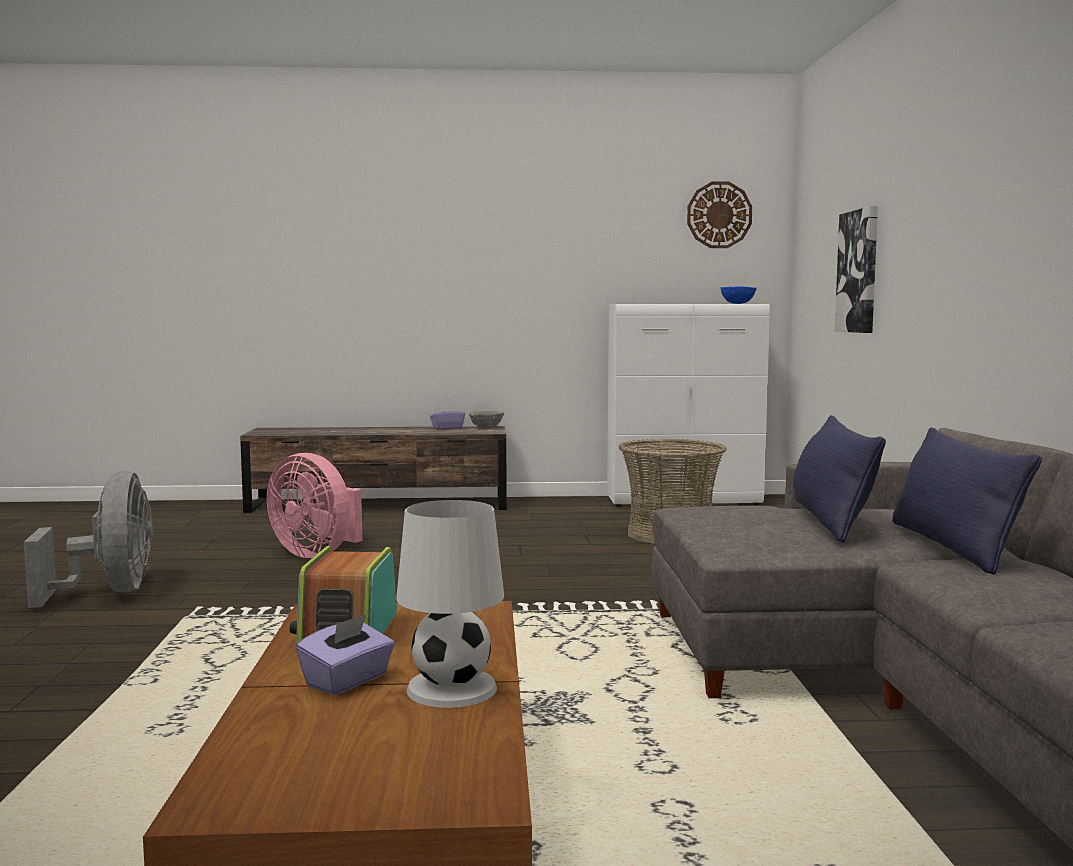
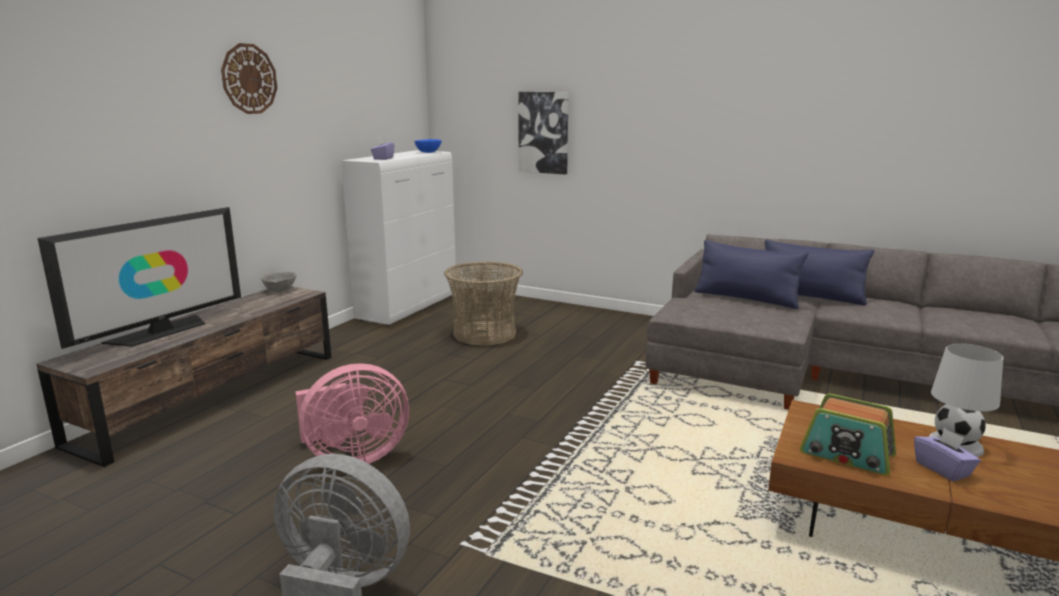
camera: 60 degrees left, 10 degrees up
purple tissue box [430,404,465,430] -> purple tissue box moved to [371,137,394,160]
wall clock [687,181,752,248] -> wall clock moved to [221,43,277,114]
none -> television [38,207,241,349]

